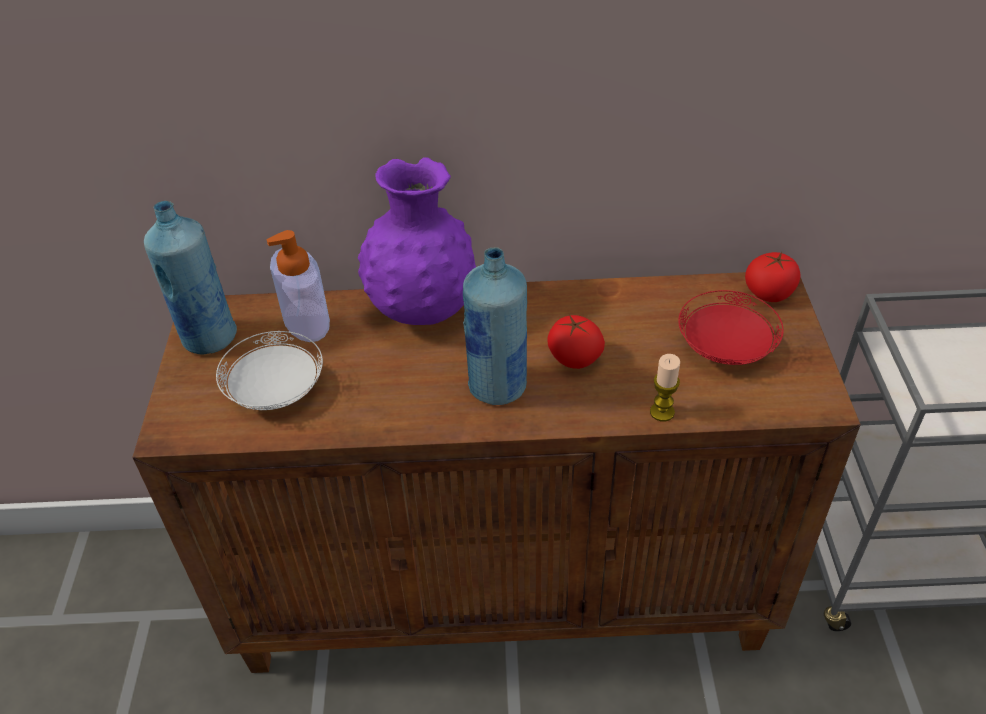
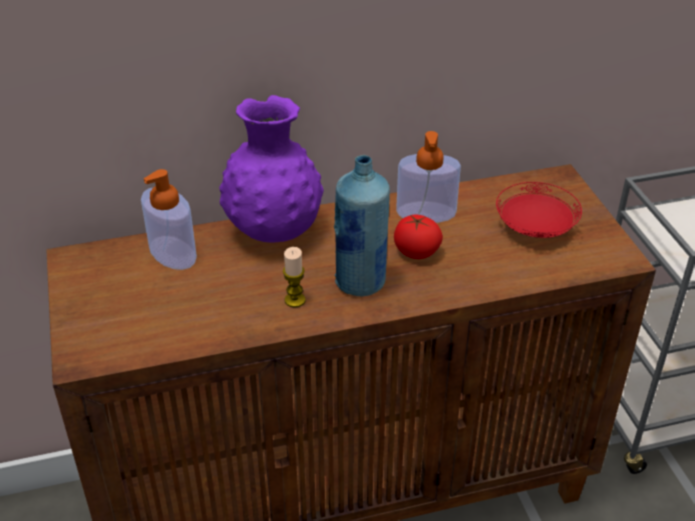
camera: 15 degrees left, 5 degrees down
blue bottle [144,201,237,355] -> none
white plate [216,331,323,410] -> none
candle [650,354,680,421] -> candle moved to [283,247,306,308]
tomato [745,252,801,302] -> none
none -> soap dispenser [396,131,461,223]

